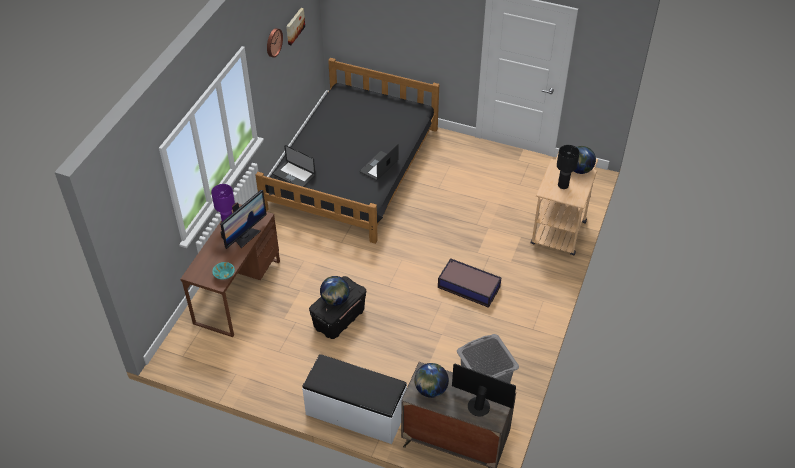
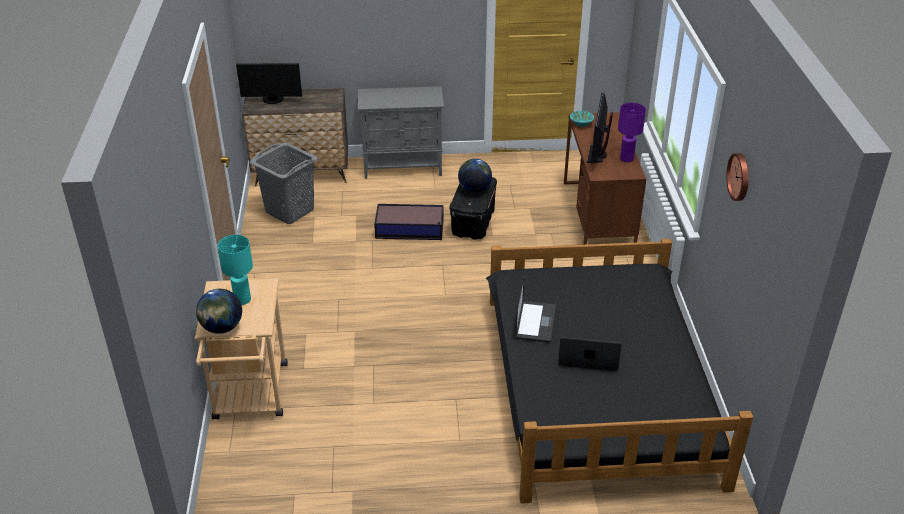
camera: 155 degrees right, 10 degrees down
laptop [273,145,315,187] -> laptop moved to [558,337,622,371]
picture [286,8,305,45] -> none
white bench [302,354,407,444] -> grey cabinet [358,86,444,179]
globe [414,363,449,398] -> none
storage box [438,258,501,308] -> storage box moved to [374,204,444,240]
black table lamp [557,145,580,189] -> turquoise table lamp [217,235,253,305]

